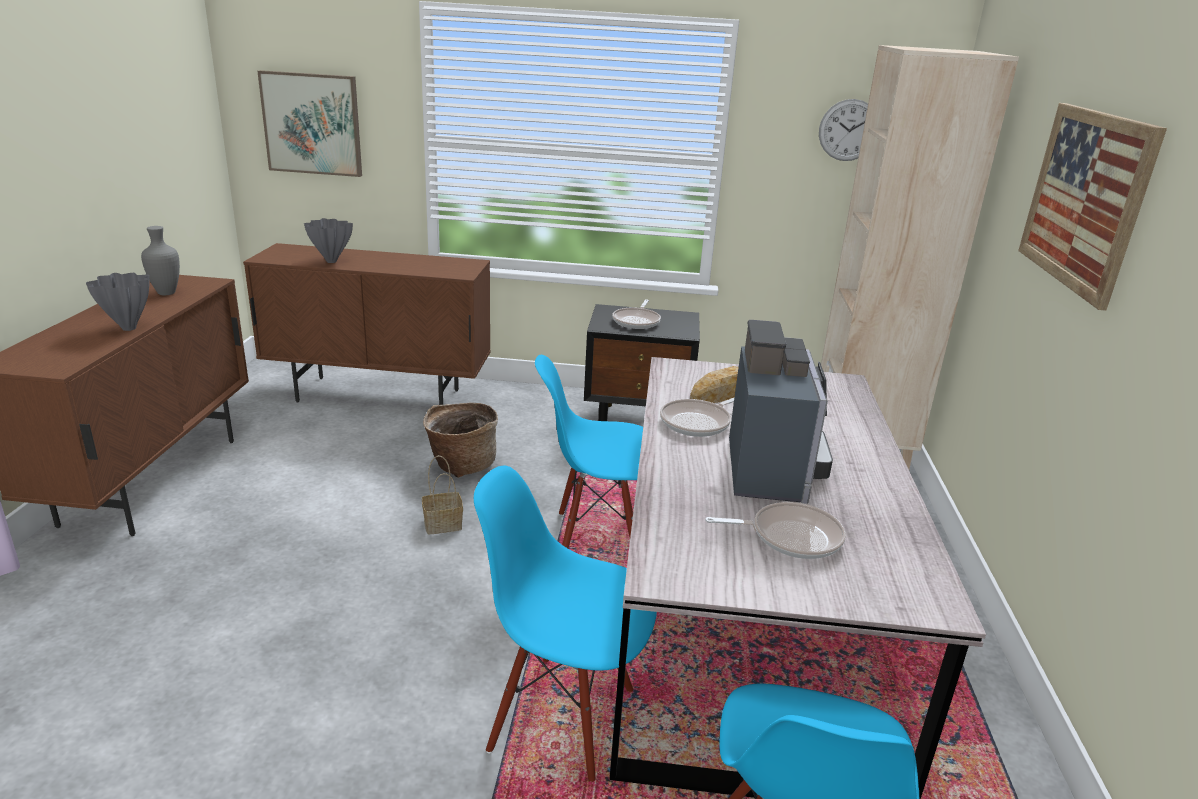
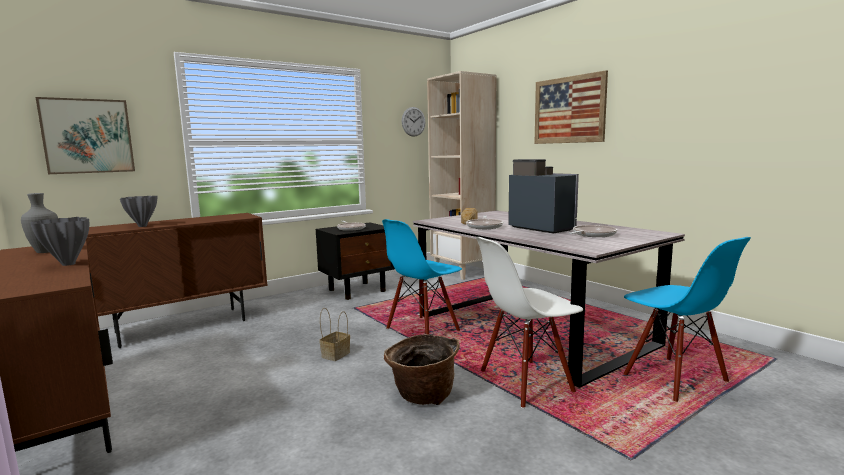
camera: 40 degrees left, 15 degrees down
basket [423,402,498,478] -> basket moved to [384,334,460,405]
blue chair [474,466,657,782] -> white chair [476,237,583,409]

